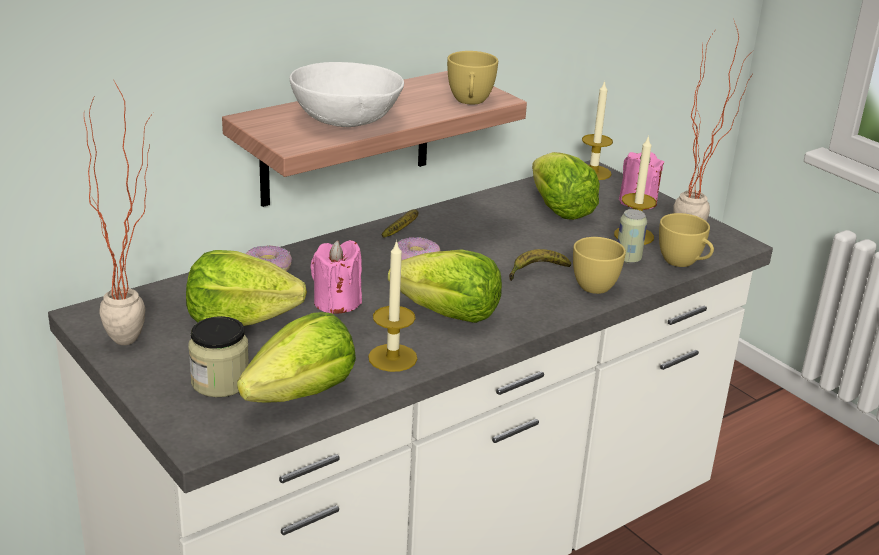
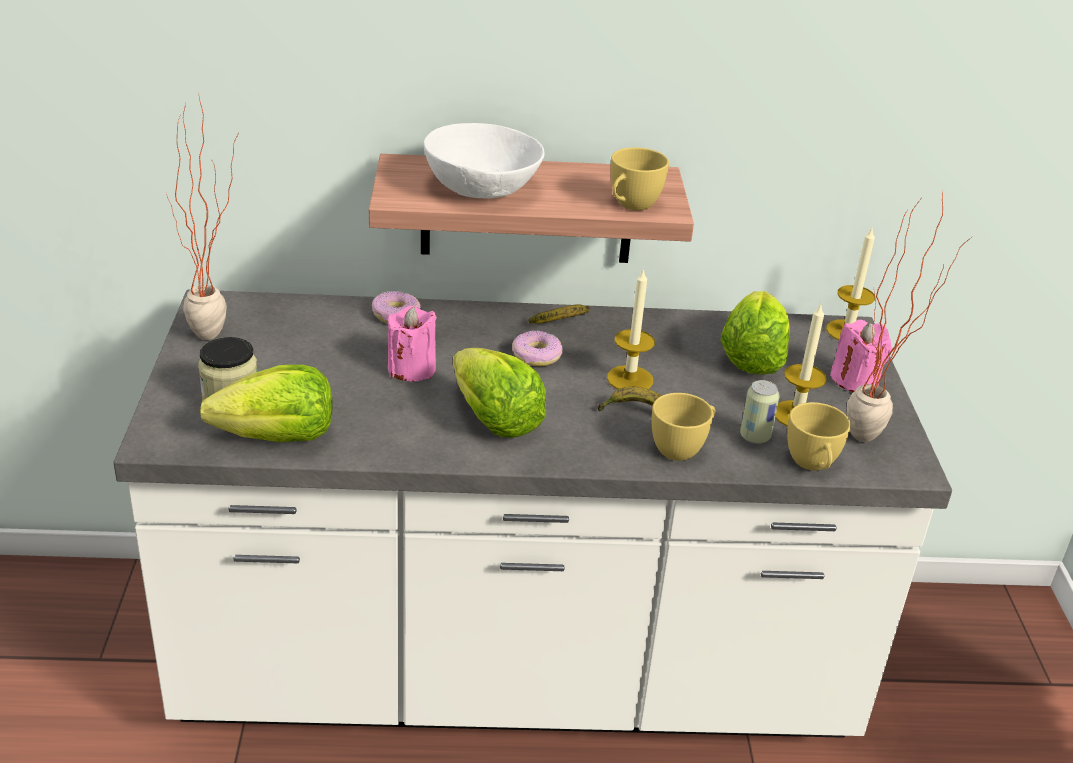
camera: 35 degrees right, 5 degrees up
lettuce [186,250,307,326] -> none
candle [368,240,417,372] -> candle moved to [607,268,655,389]

